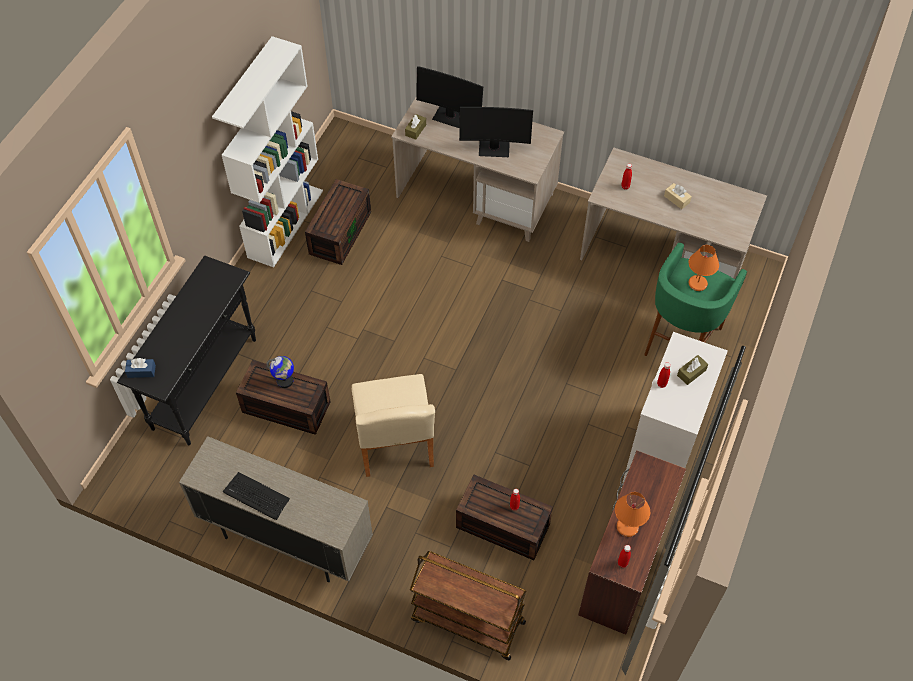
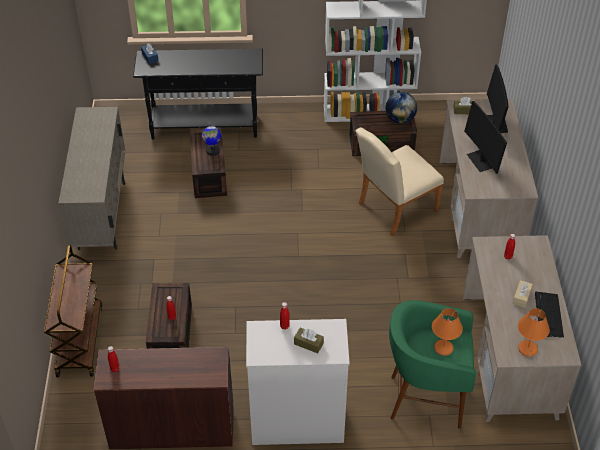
camera: 65 degrees right, 10 degrees down
keyboard [222,472,290,520] -> keyboard moved to [535,292,564,338]
beige chair [351,374,435,477] -> beige chair moved to [356,127,444,236]
orange table lamp [615,492,650,537] -> orange table lamp moved to [518,308,550,357]
none -> globe [385,92,417,124]

